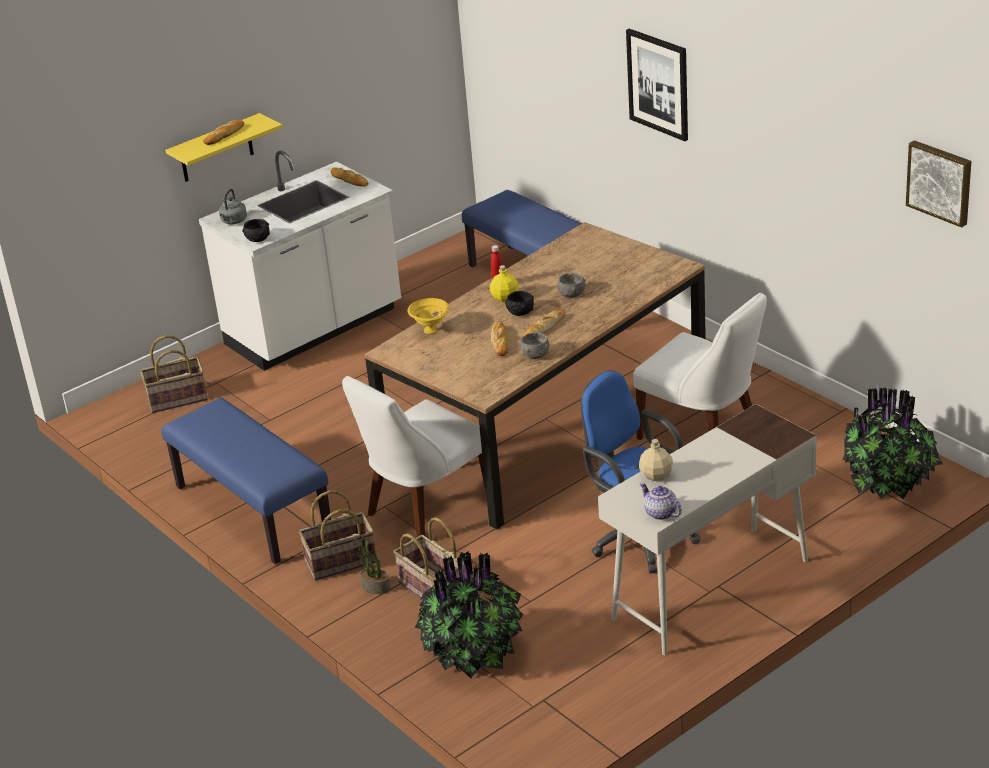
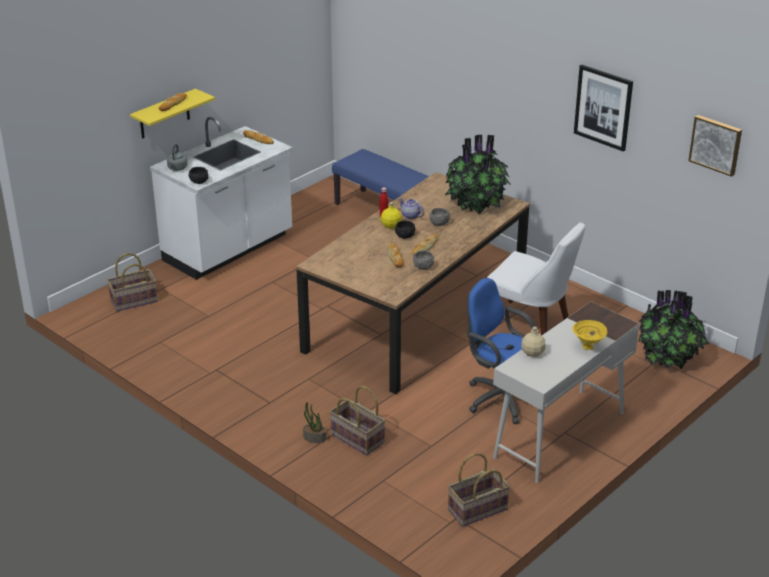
camera: 10 degrees left, 0 degrees up
blue bench [161,398,331,564] -> none
basket [299,490,376,581] -> basket moved to [448,453,510,527]
white chair [342,376,486,537] -> none
yellow bowl [407,298,449,334] -> yellow bowl moved to [572,320,607,350]
potted plant [415,551,523,678] -> potted plant moved to [444,134,511,215]
picture [626,29,688,141] -> picture moved to [574,65,633,152]
teapot [640,483,682,520] -> teapot moved to [398,198,424,219]

